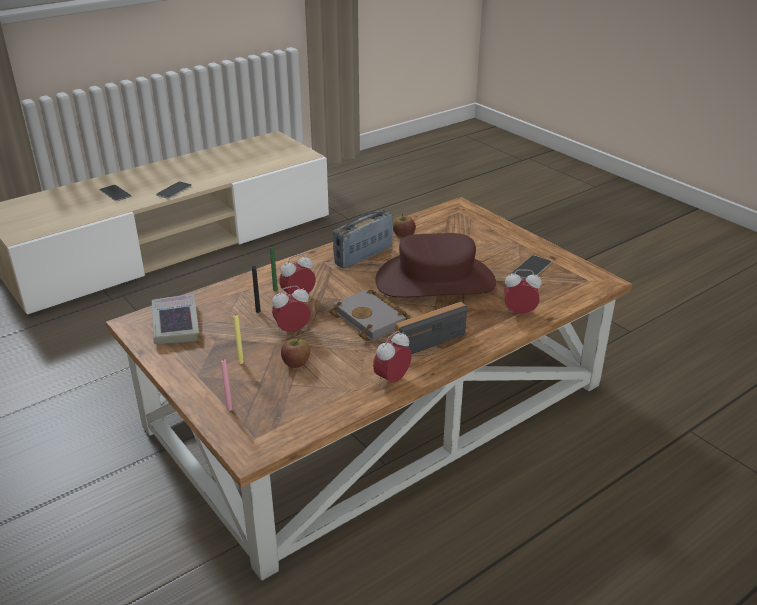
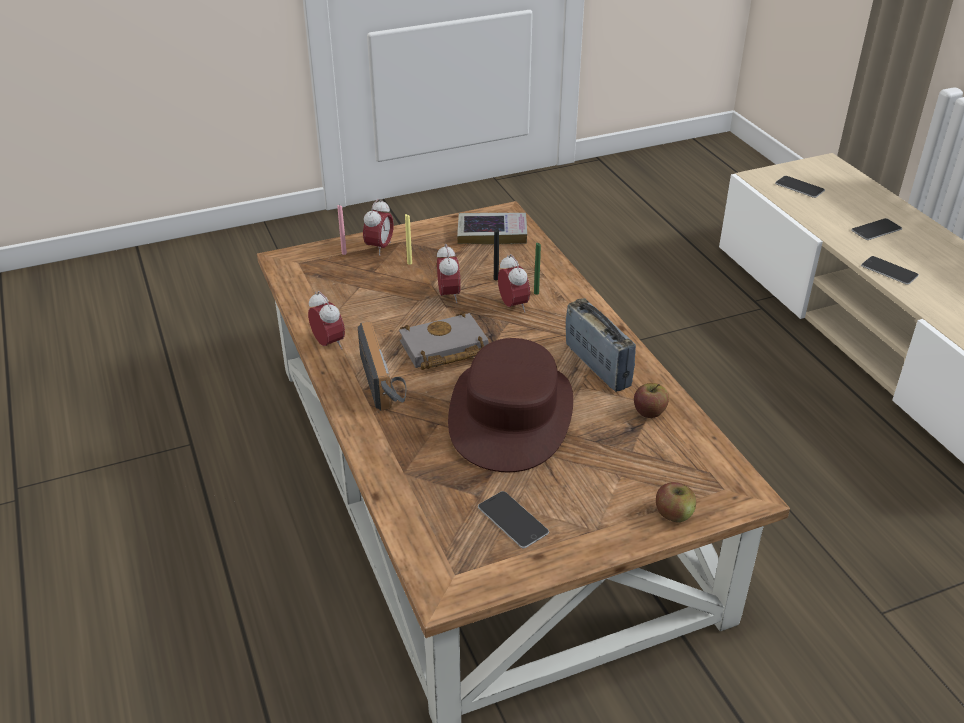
camera: 105 degrees right, 5 degrees up
apple [281,338,310,368] -> apple moved to [656,482,696,522]
alarm clock [504,269,542,314] -> alarm clock moved to [363,198,394,256]
none -> phone [775,176,825,198]

